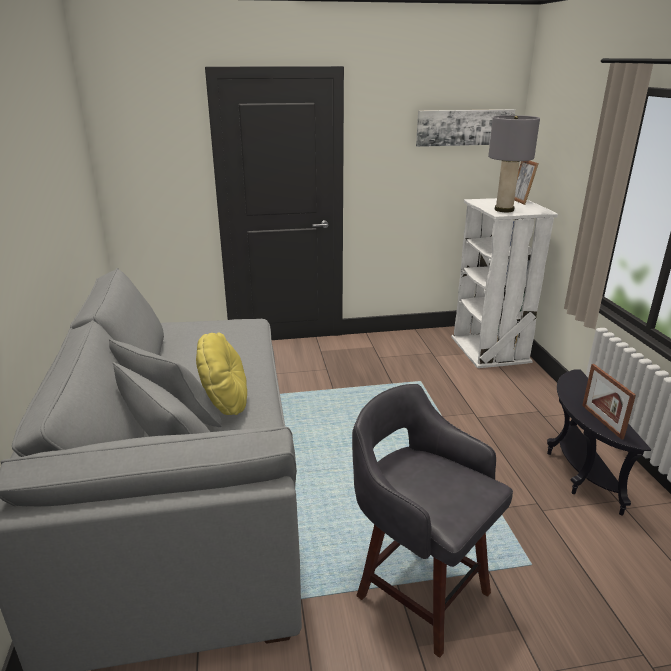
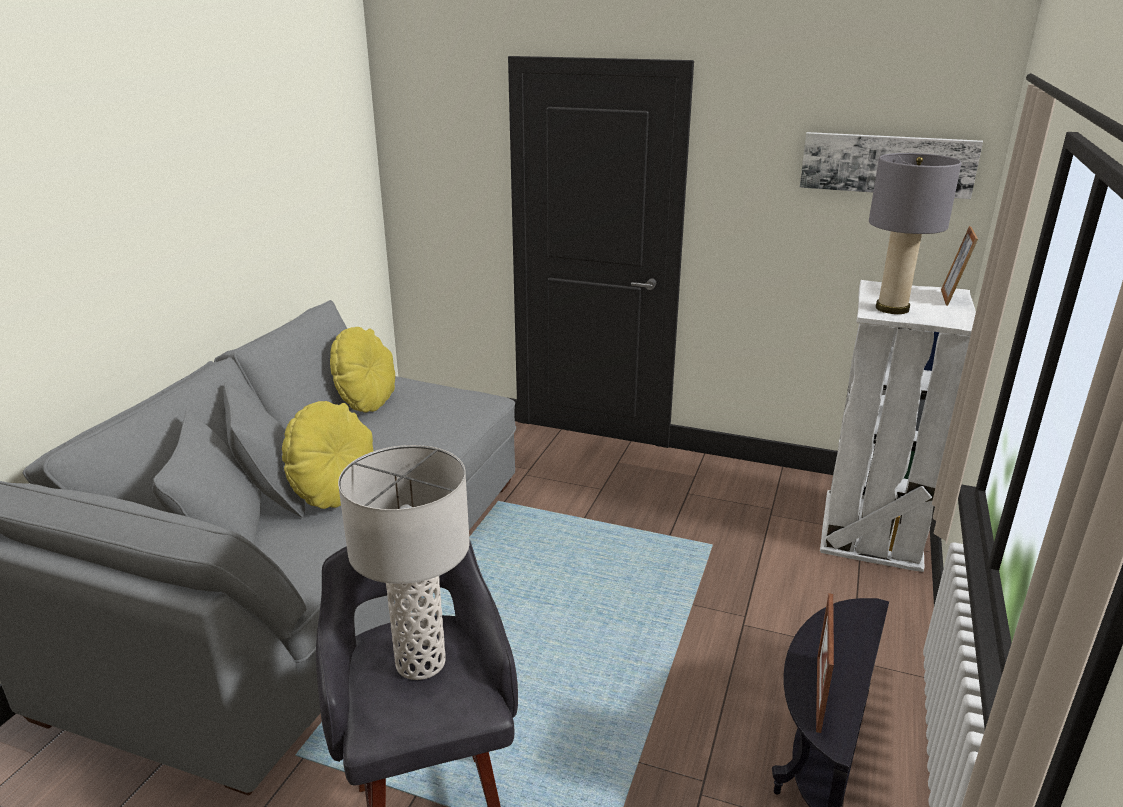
camera: 30 degrees right, 0 degrees up
none -> yellow pillow [330,327,395,413]
none -> white table lamp [338,445,470,680]

